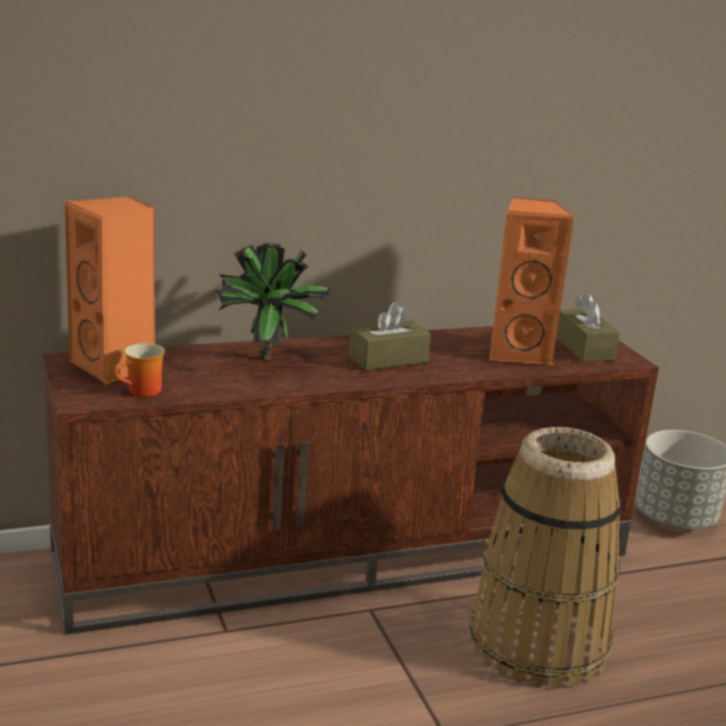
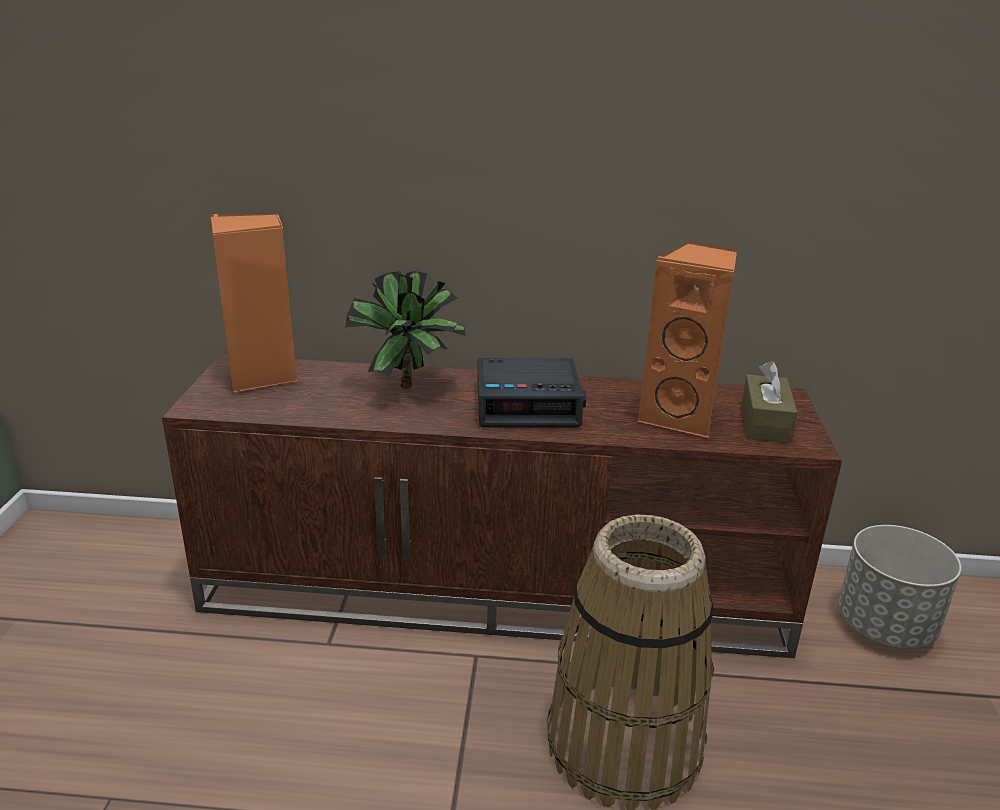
camera: 25 degrees right, 5 degrees up
mug [114,343,165,397] -> none
brown tissue box [348,302,431,370] -> alarm clock [478,358,586,428]

